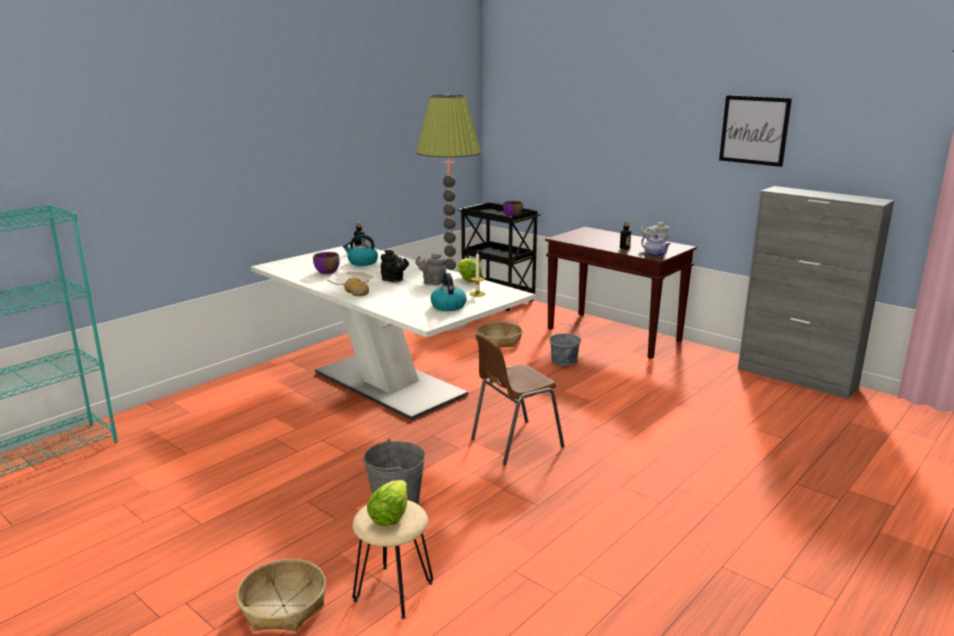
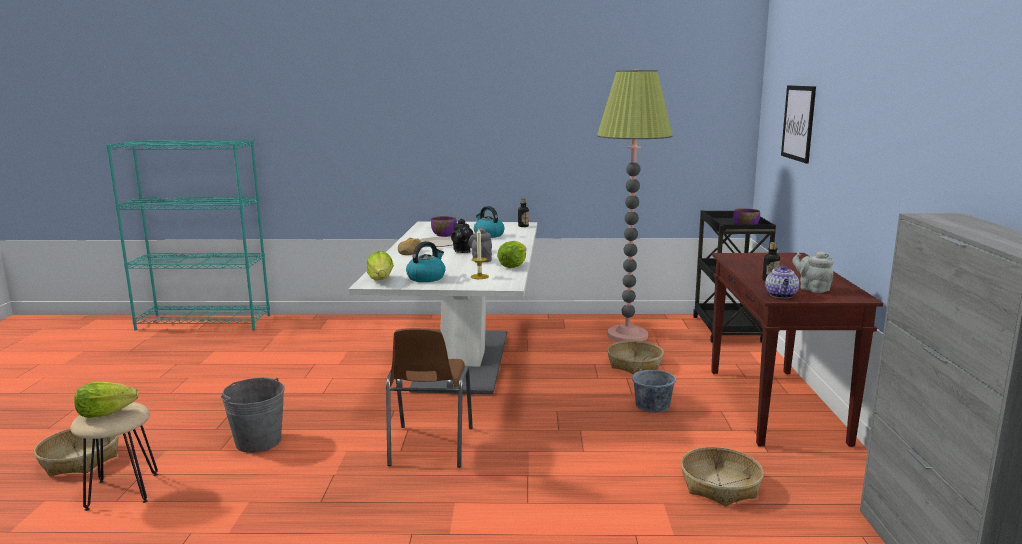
camera: 50 degrees right, 5 degrees down
brown chair [471,334,564,465] -> brown chair turned 105 degrees counterclockwise [386,328,473,468]
picture [719,95,792,167] -> picture moved to [781,85,816,164]
none -> lettuce [367,251,394,281]
none -> basket [681,447,764,506]

